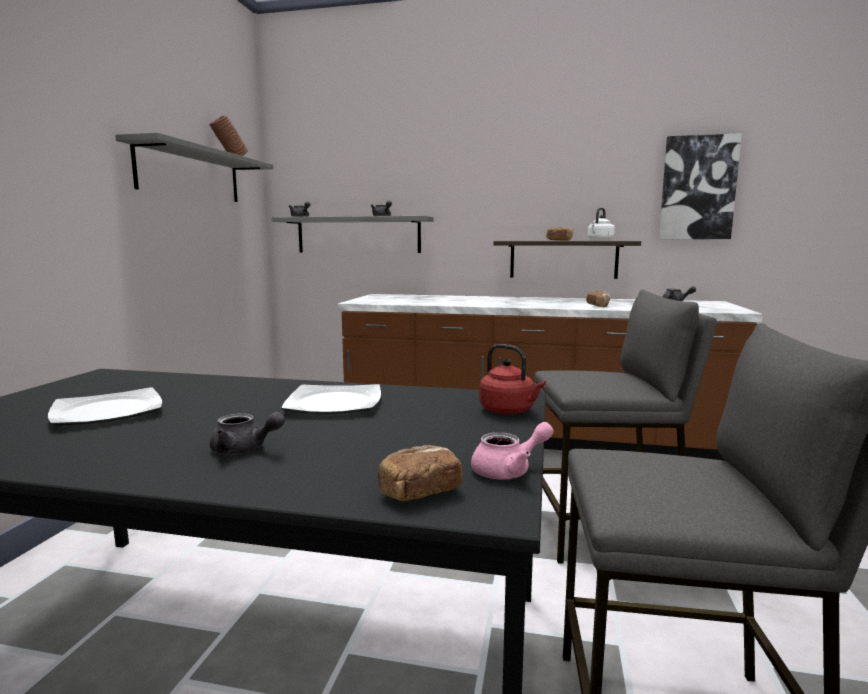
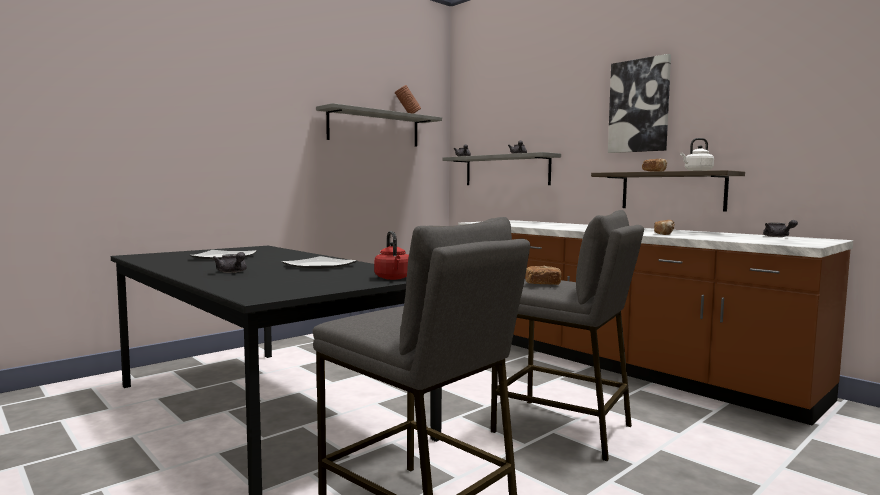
camera: 35 degrees right, 5 degrees down
bread [378,445,462,501] -> bread moved to [525,266,561,285]
pink teapot [471,422,554,479] -> none
picture [659,133,742,239] -> picture moved to [608,54,671,153]

